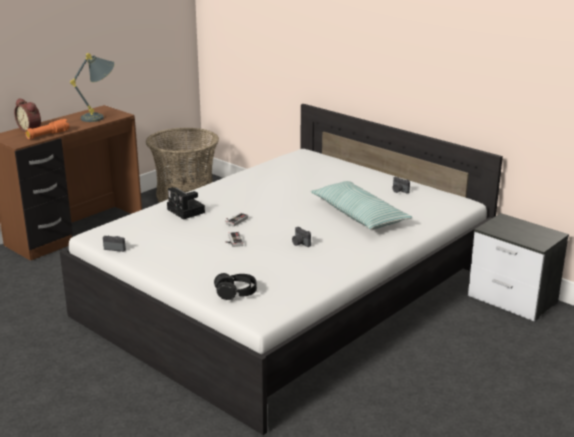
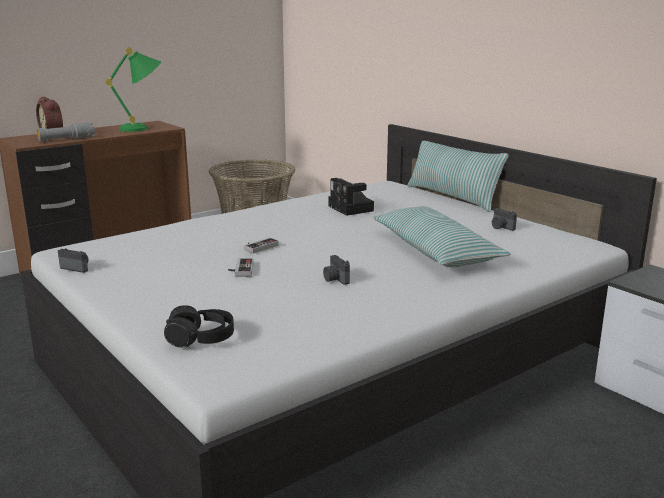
camera: 10 degrees right, 5 degrees down
orange flashlight [25,119,69,139] -> grey flashlight [37,122,95,141]
grey table lamp [70,53,114,122] -> green table lamp [105,47,161,132]
camera [167,187,205,220] -> camera moved to [328,178,374,216]
none -> pillow [407,141,509,212]

